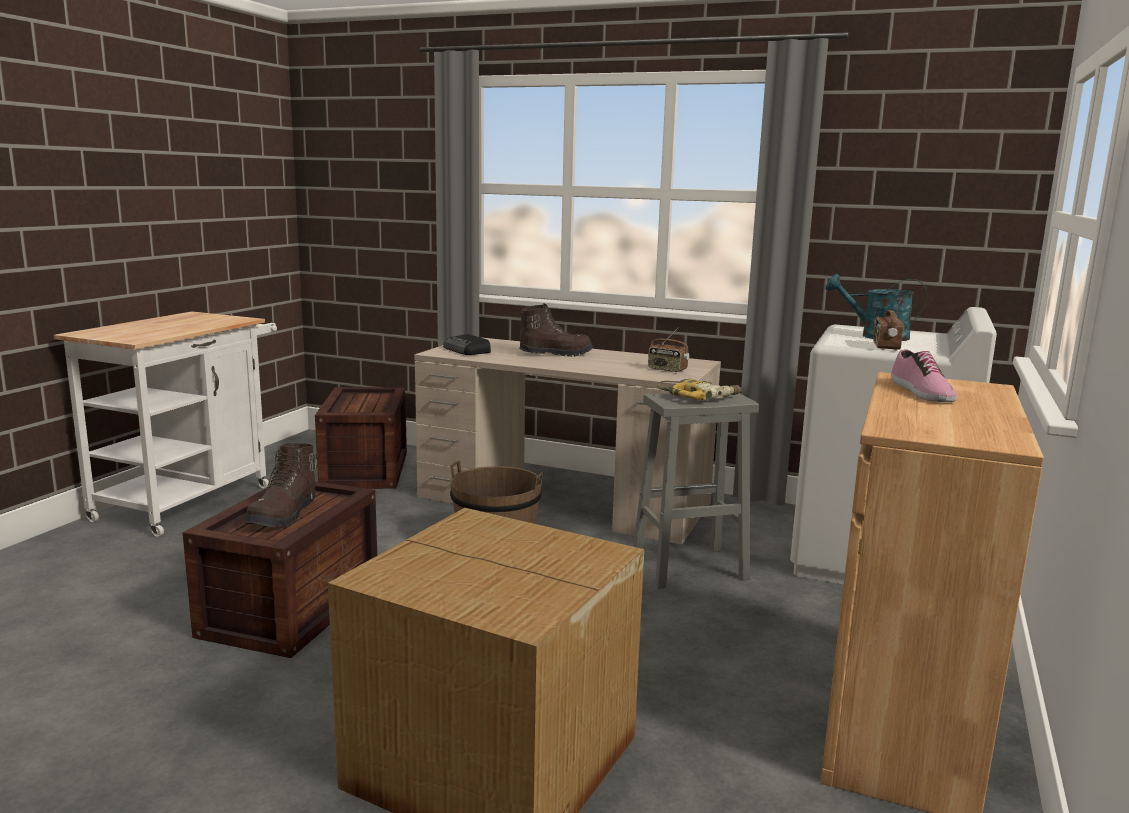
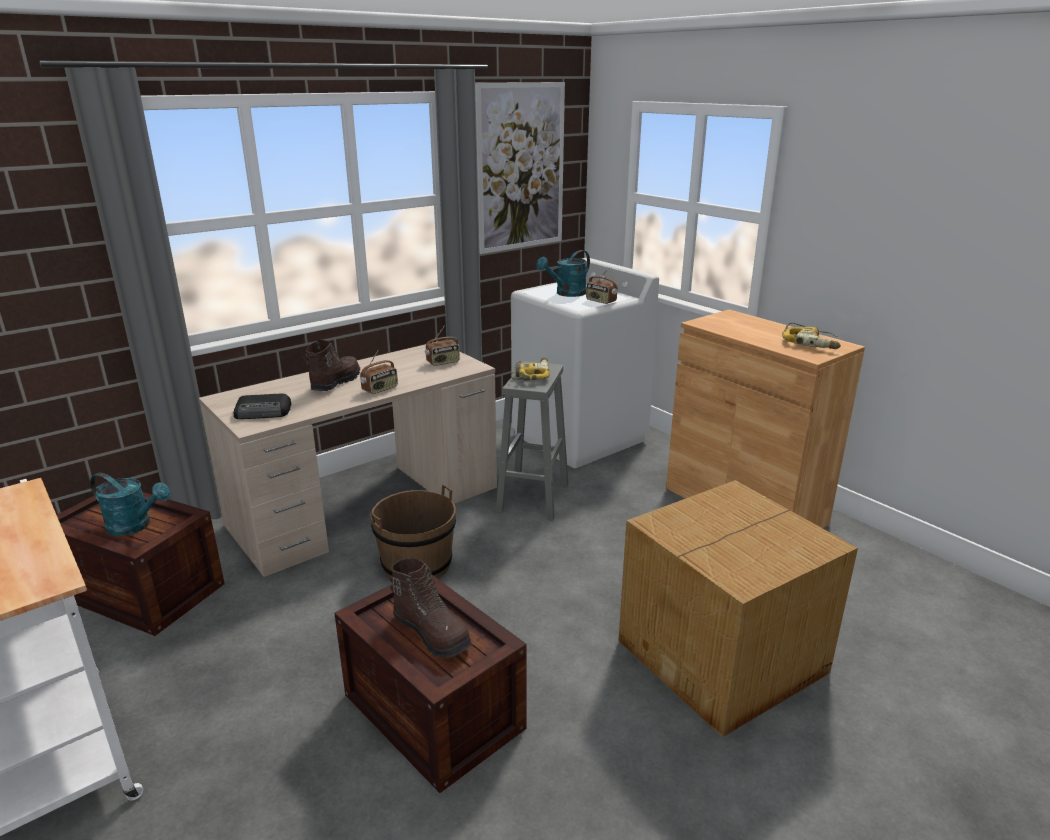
camera: 60 degrees left, 10 degrees up
shoe [891,349,957,402] -> none
none -> turquoise watering can [90,473,170,536]
none -> radio [360,349,398,394]
none -> picture [475,82,565,254]
none -> power drill [782,323,841,349]

